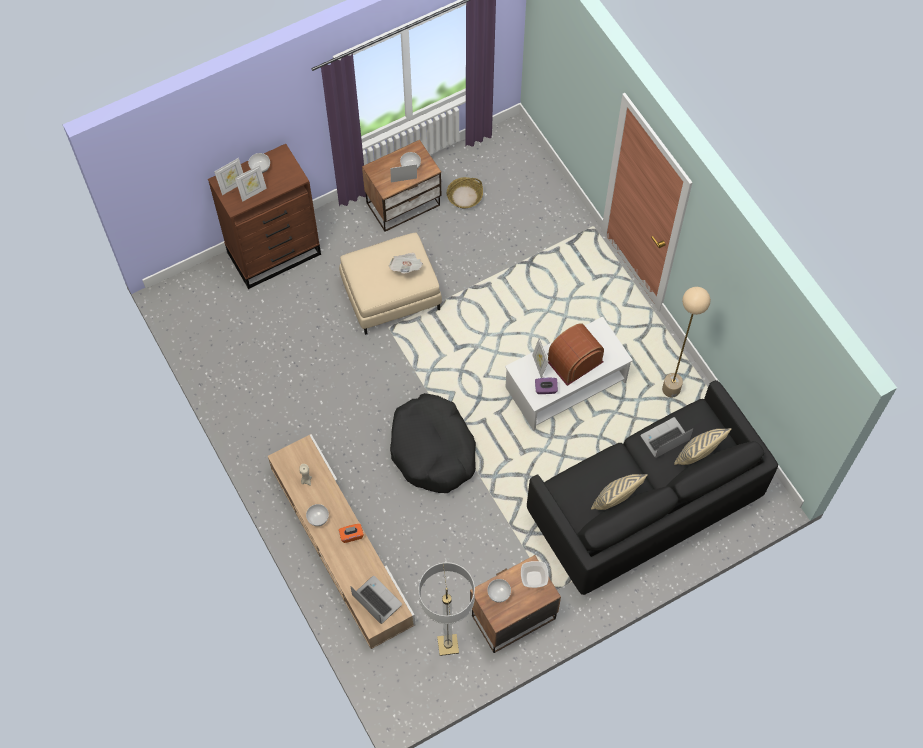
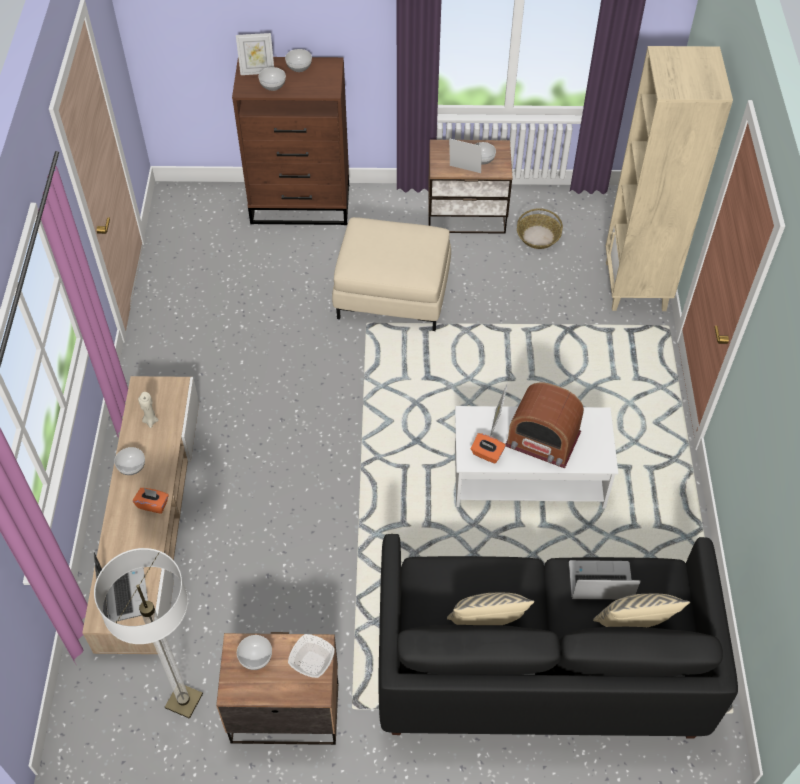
camera: 30 degrees right, 10 degrees down
picture frame [235,165,267,202] -> bowl [258,67,286,91]
newspaper [389,252,423,274] -> none
black dog bed [390,393,476,493] -> none
purple tissue box [535,378,558,394] -> orange tissue box [471,433,506,464]
radio [547,323,604,386] -> radio turned 150 degrees counterclockwise [506,383,584,468]
beige floor lamp [662,287,711,397] -> none
none -> beige bookcase [605,46,733,311]

